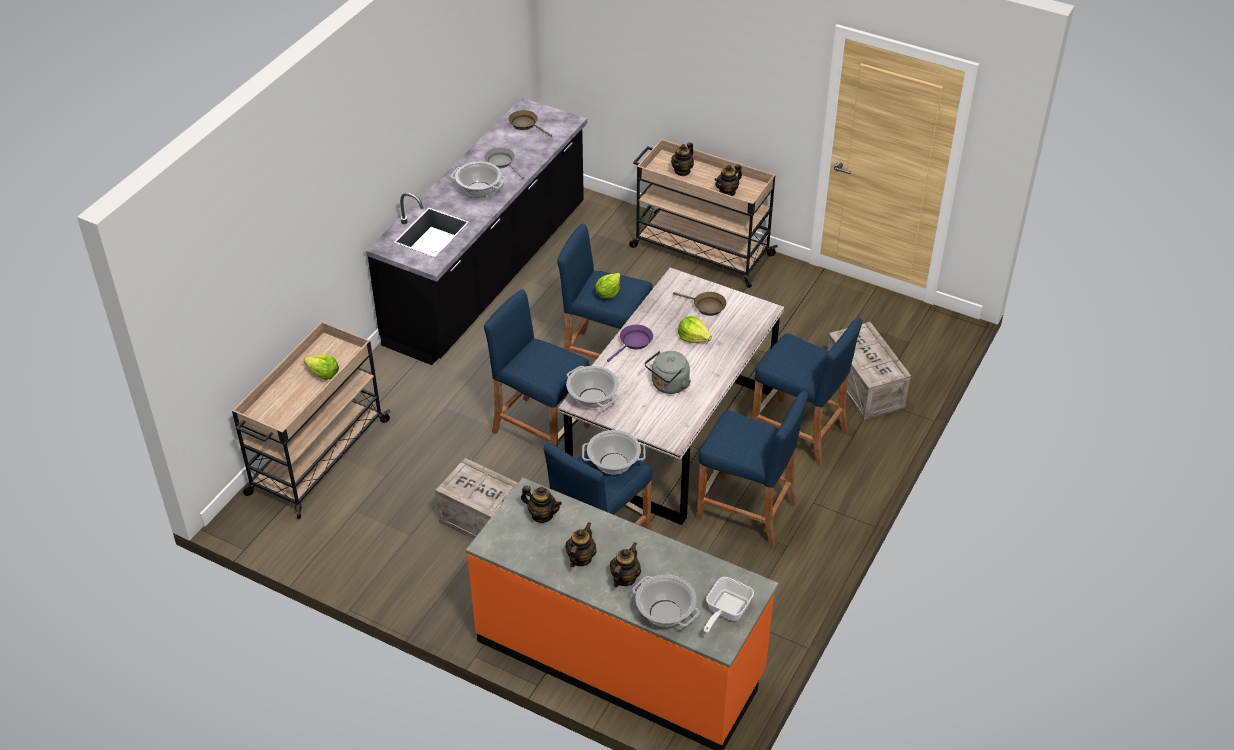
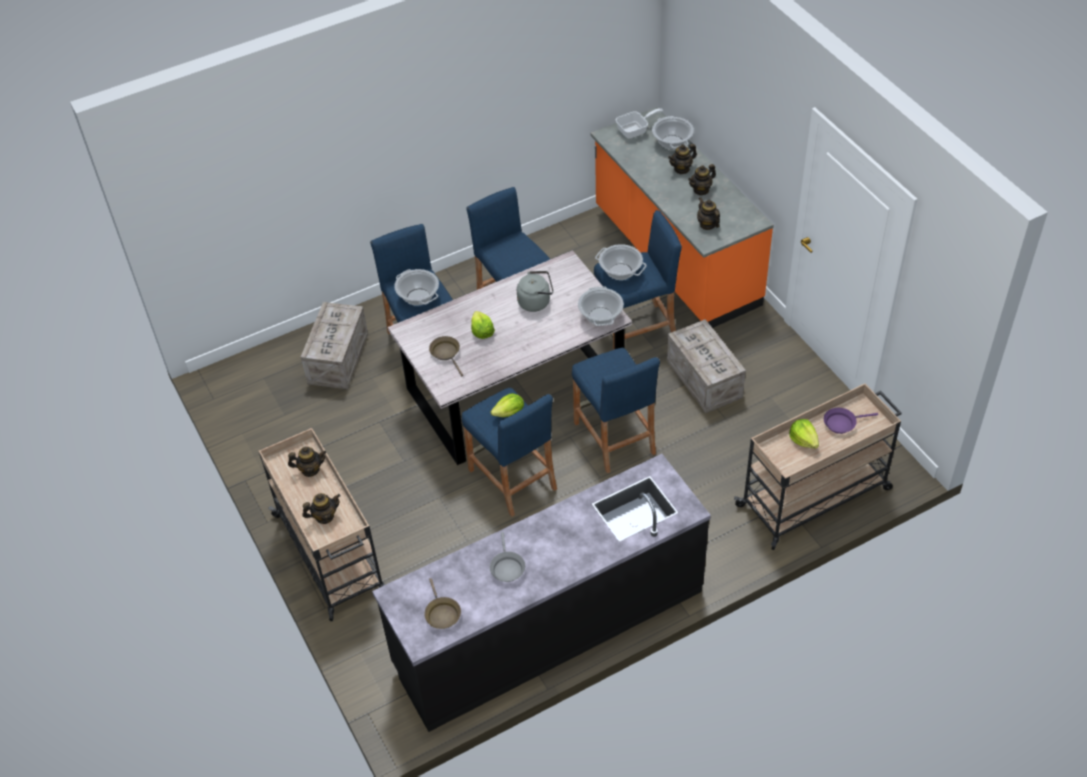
camera: 145 degrees left, 5 degrees up
cooking pot [451,161,506,197] -> cooking pot moved to [394,269,439,306]
purple frying pan [607,325,653,362] -> purple frying pan moved to [824,408,878,434]

